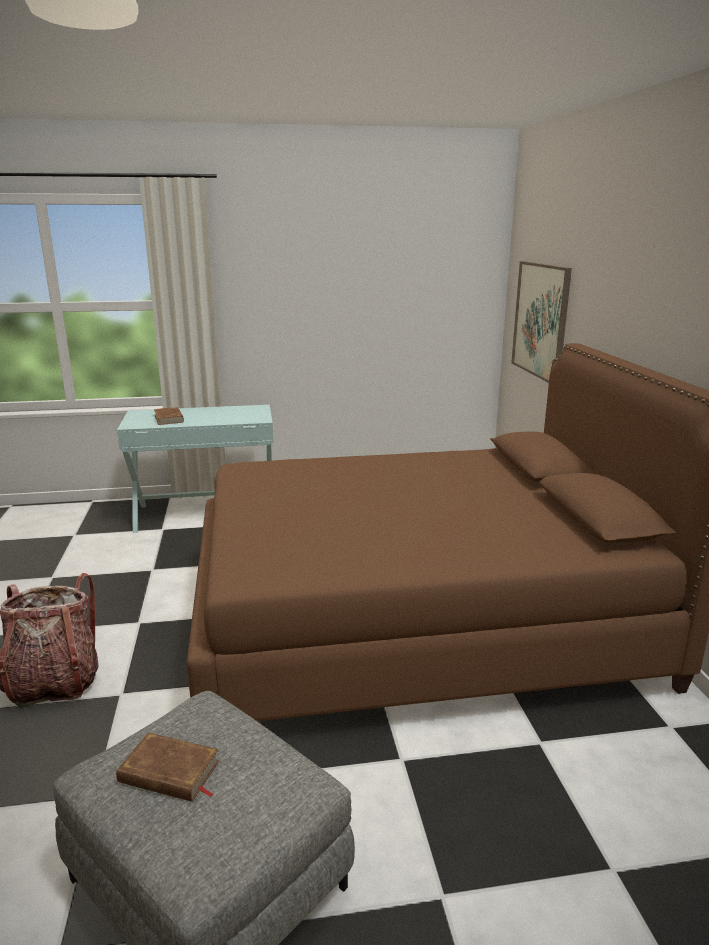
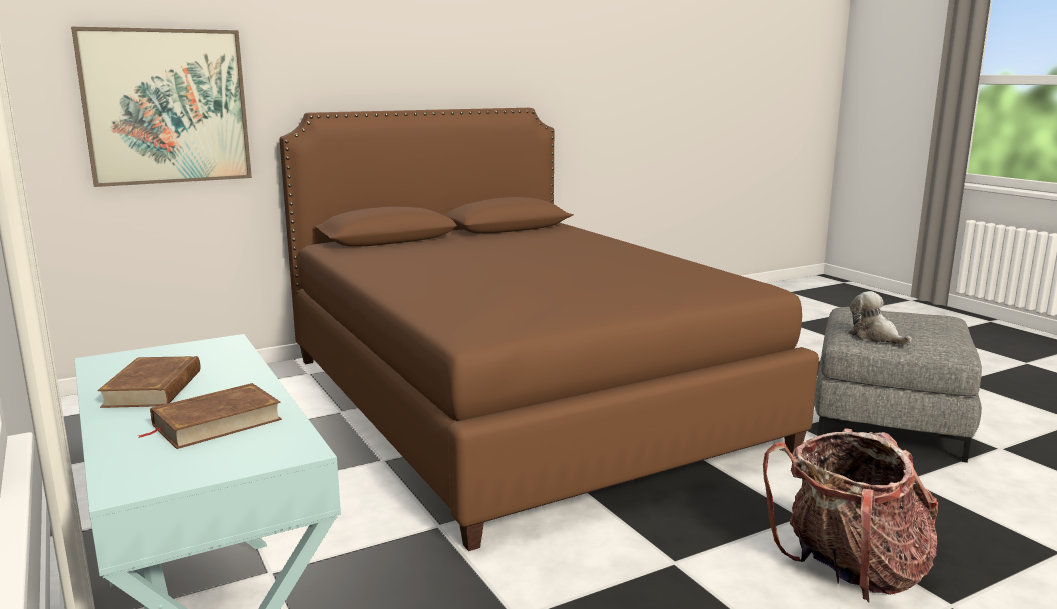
camera: 110 degrees left, 5 degrees down
brown book [116,733,219,802] -> brown book moved to [97,356,200,408]
none -> plush toy [848,291,912,345]

